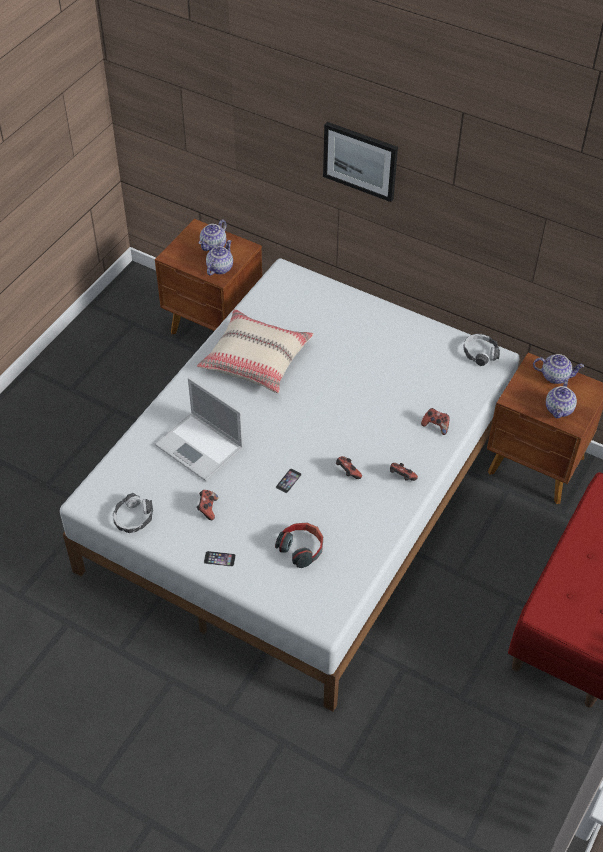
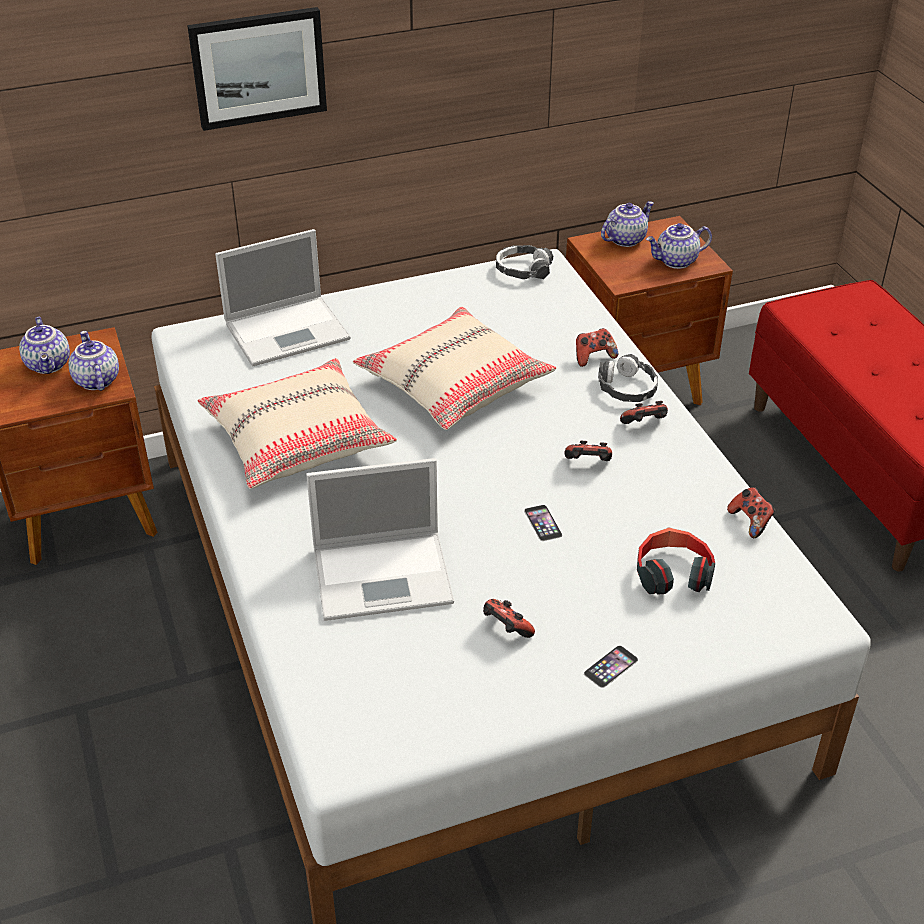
camera: 50 degrees left, 10 degrees down
headphones [113,493,153,533] -> headphones moved to [598,354,658,402]
teapot [546,379,577,418] -> teapot turned 105 degrees clockwise [646,223,712,269]
none -> laptop [215,229,351,367]
none -> beige pillow [353,307,556,430]
none -> game controller [727,487,776,538]

